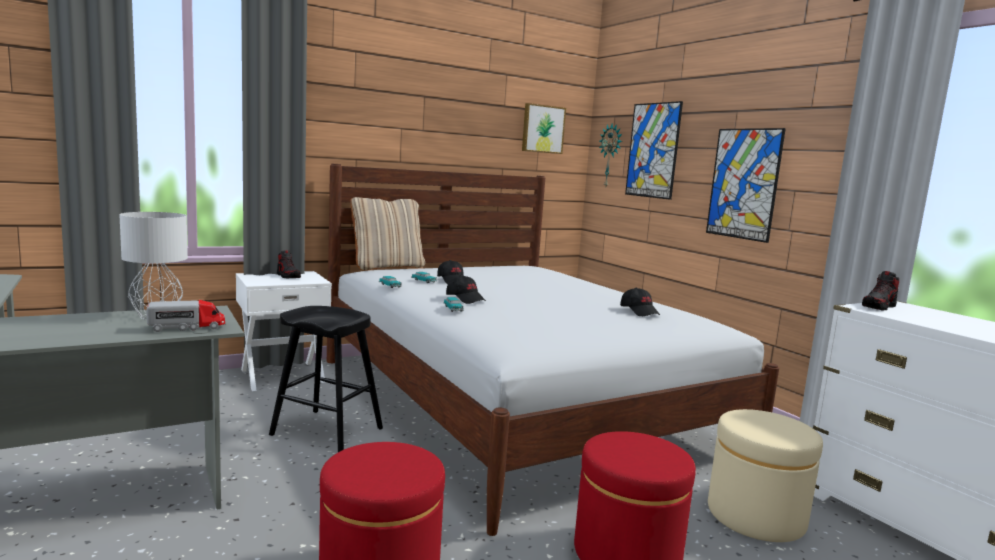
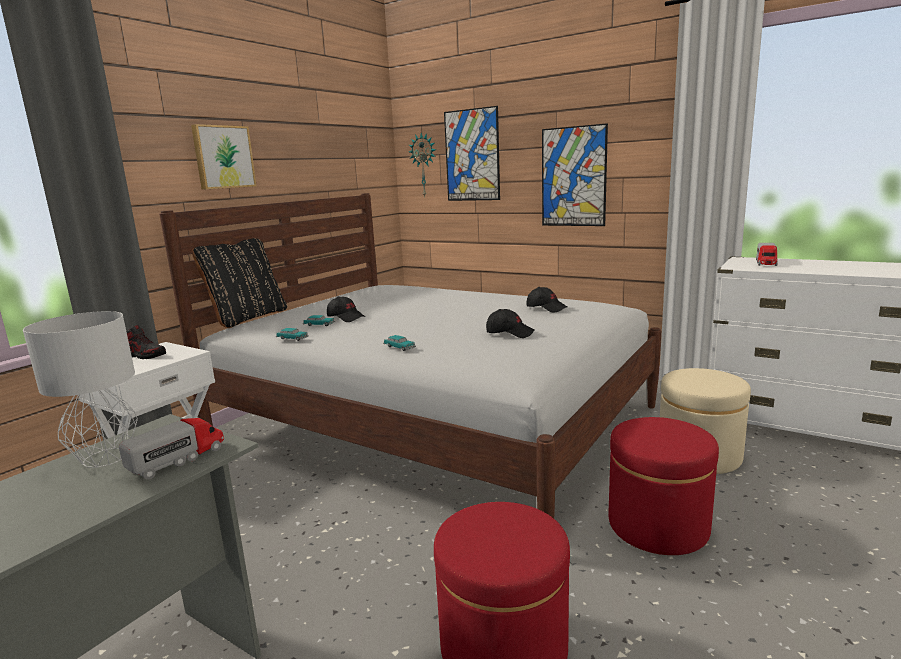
camera: 25 degrees left, 5 degrees up
black stool [269,306,383,452] -> none
beige pillow [350,197,425,271] -> black pillow [192,238,287,328]
black cap [446,275,486,304] -> black cap moved to [486,309,534,338]
picture [522,103,566,154] -> picture moved to [191,124,257,190]
shoe [862,271,899,311] -> none
none -> toy truck [756,243,778,266]

